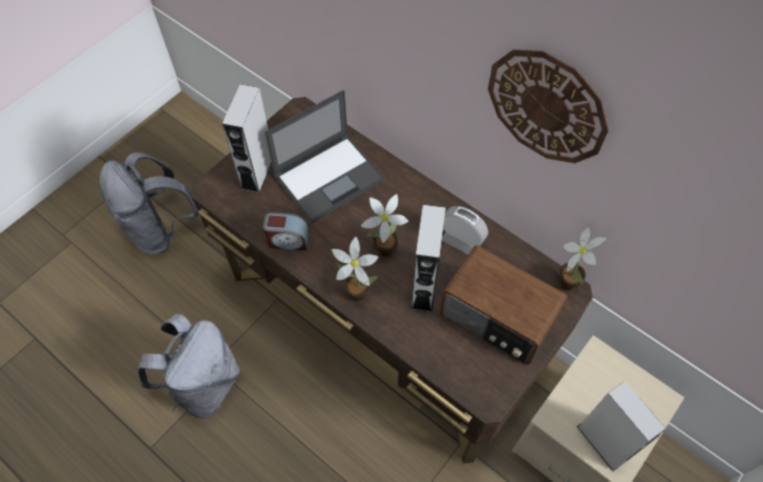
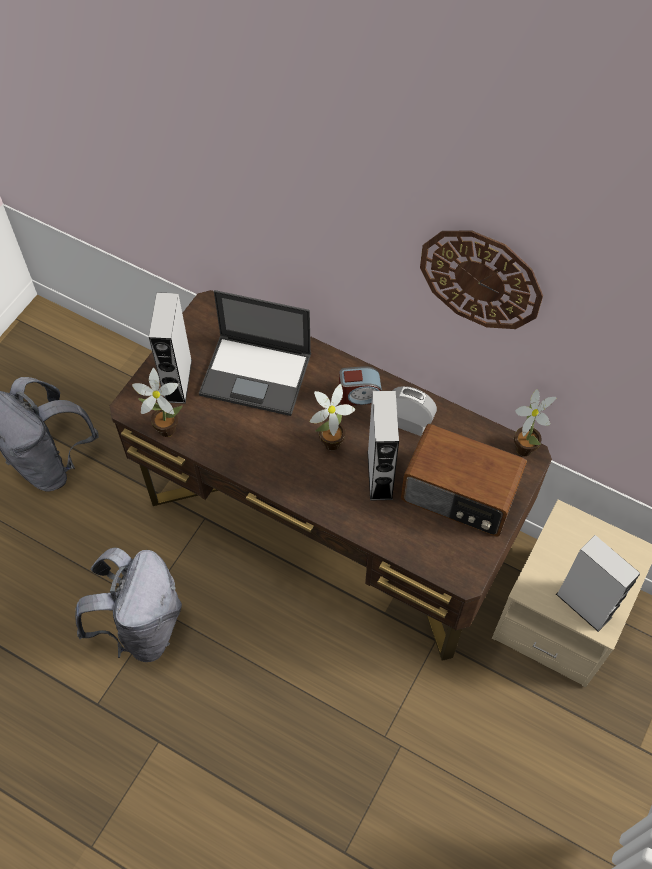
camera: 10 degrees left, 0 degrees up
alarm clock [263,212,309,251] -> alarm clock moved to [339,366,382,406]
laptop [265,90,385,224] -> laptop turned 60 degrees clockwise [199,290,311,416]
potted plant [332,237,378,302] -> potted plant moved to [132,368,182,437]

